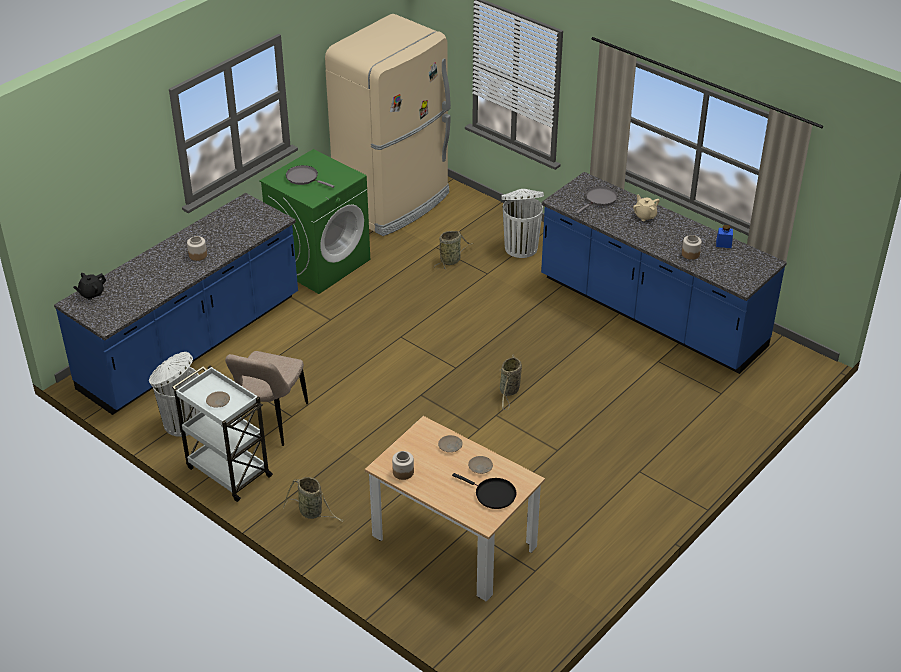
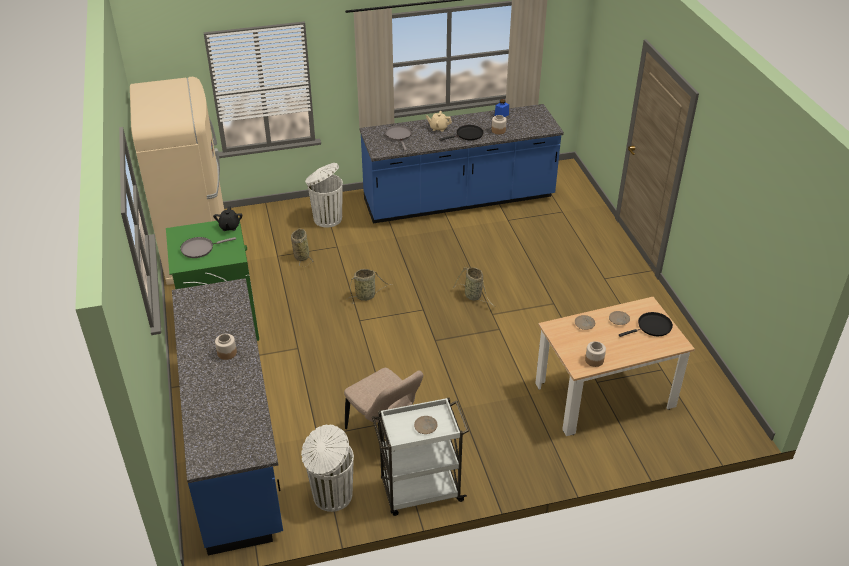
camera: 55 degrees left, 0 degrees up
black teapot [73,273,106,300] -> black teapot moved to [213,206,242,231]
basket [283,477,344,522] -> basket moved to [346,269,393,304]
none -> black frying pan [439,125,484,141]

